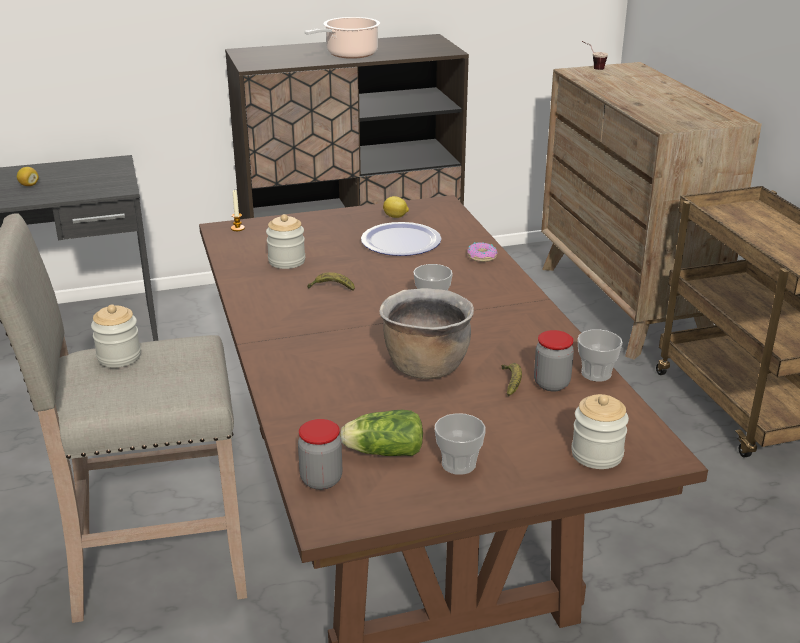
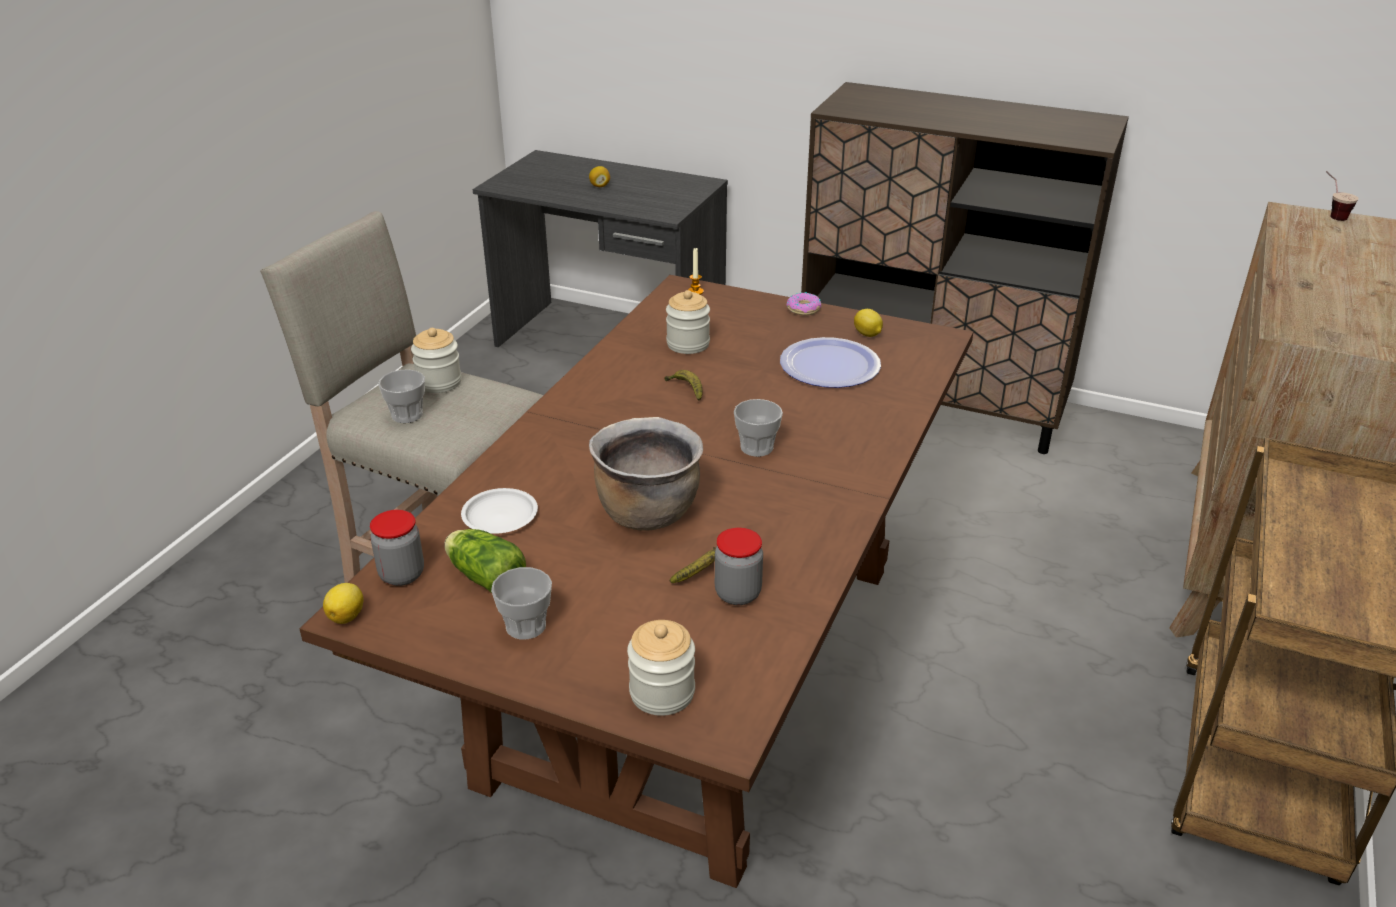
camera: 40 degrees right, 5 degrees up
cooking pot [304,17,380,59] -> none
donut [467,242,498,262] -> donut moved to [786,292,821,315]
cup [577,329,623,382] -> cup moved to [378,369,425,423]
none -> lemon [323,583,363,624]
none -> white plate [461,488,538,534]

